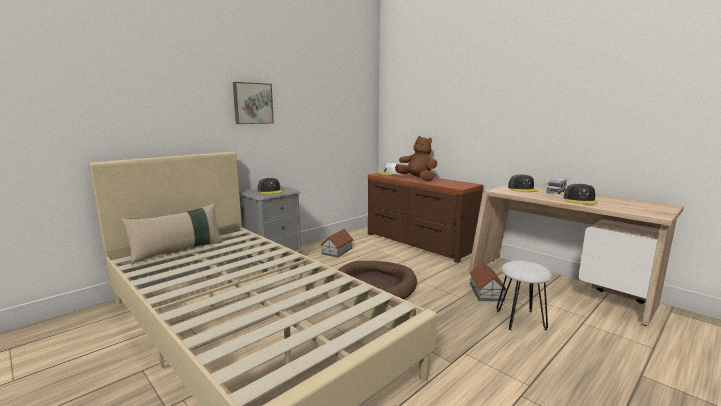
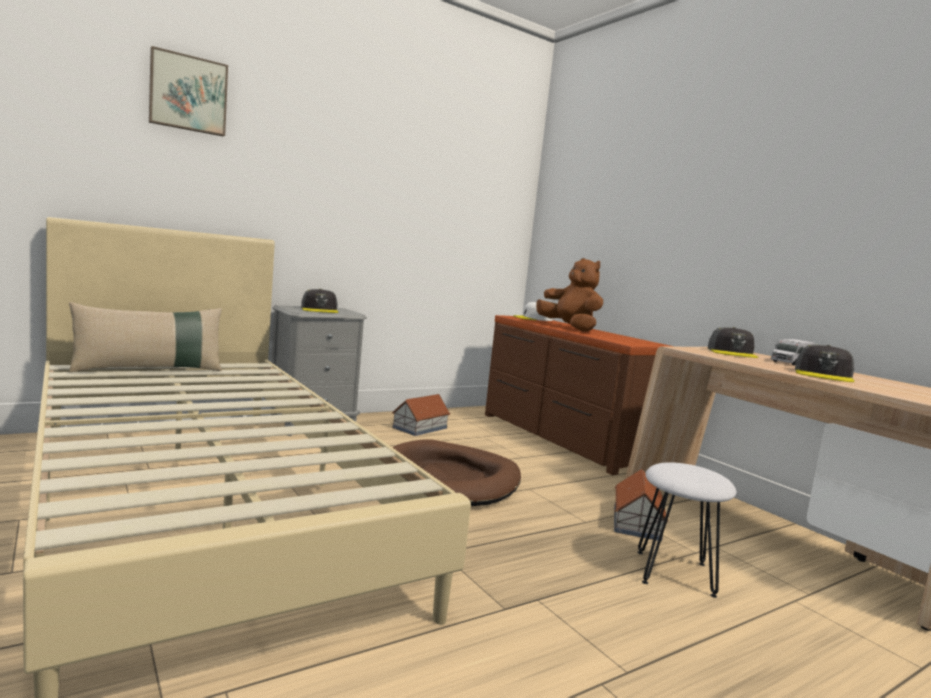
camera: 10 degrees right, 5 degrees down
picture [233,82,274,124] -> picture moved to [149,46,228,137]

